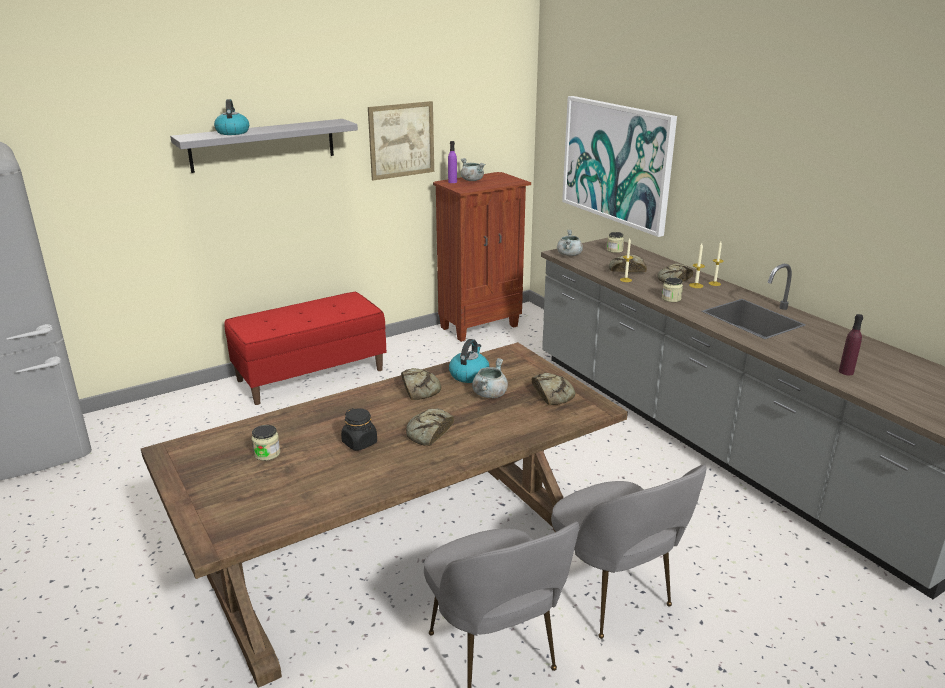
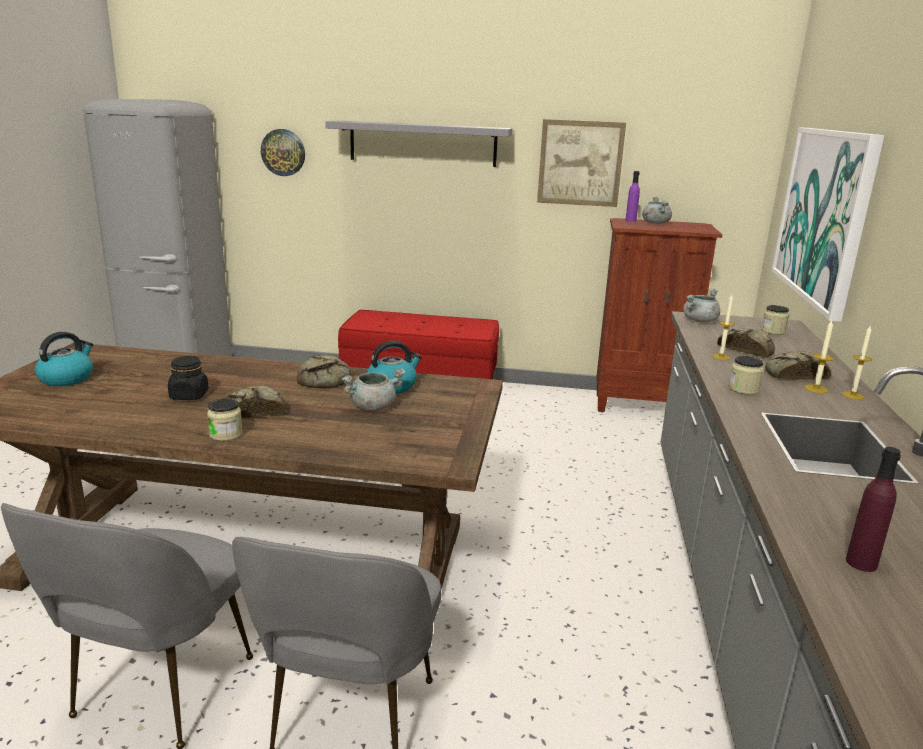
camera: 40 degrees right, 5 degrees down
kettle [214,99,249,135] -> kettle moved to [35,332,93,386]
jar [252,425,280,461] -> jar moved to [207,398,243,441]
bread [532,373,575,405] -> none
none -> wall clock [261,129,305,176]

